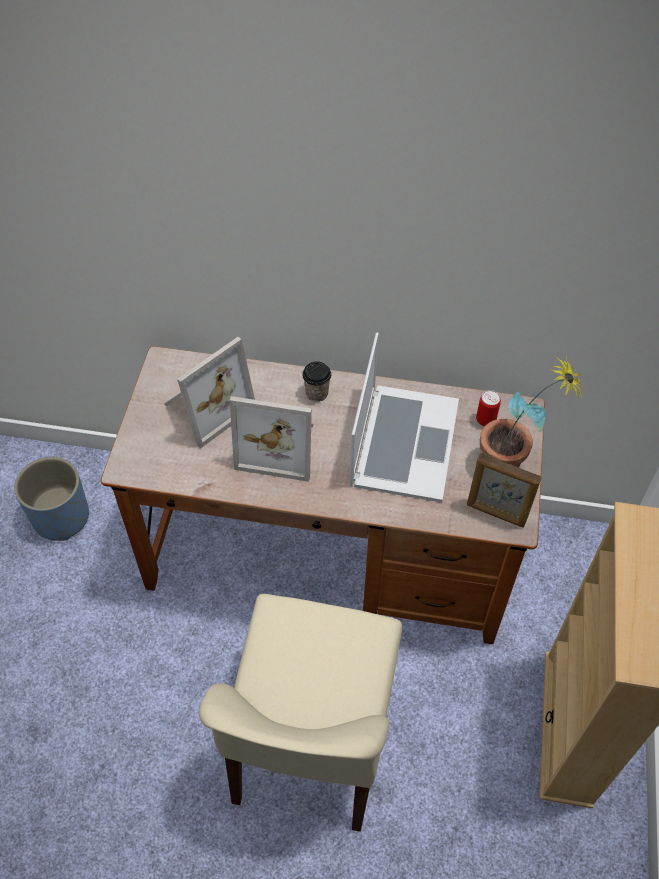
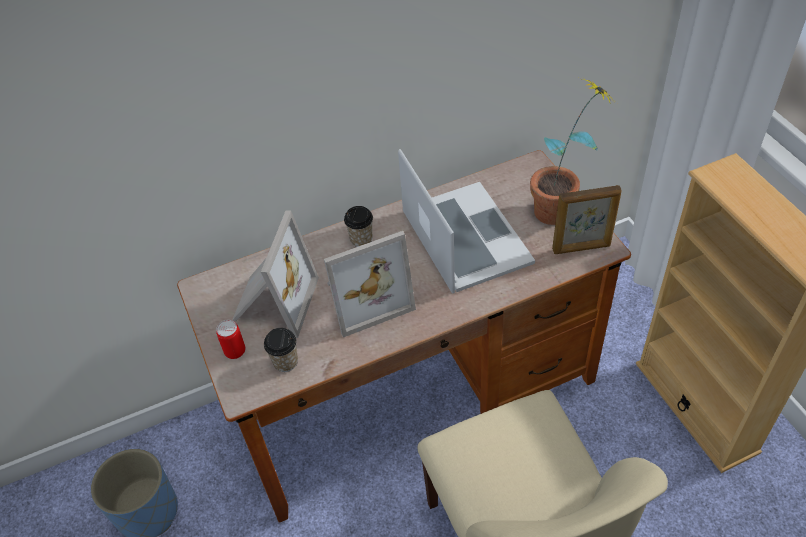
camera: 30 degrees left, 5 degrees down
can [476,390,501,426] -> can moved to [216,320,245,359]
none -> cup [264,328,298,372]

